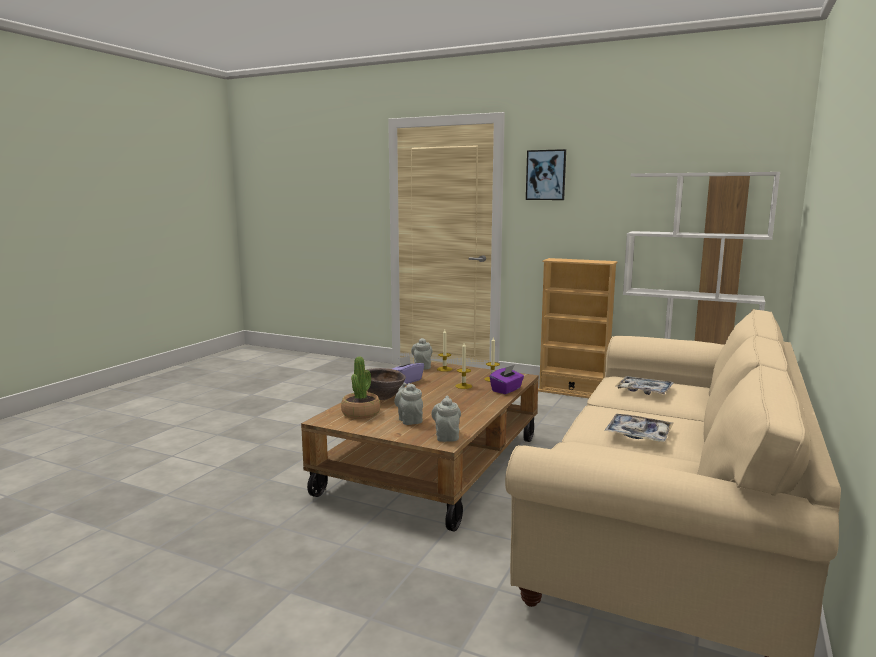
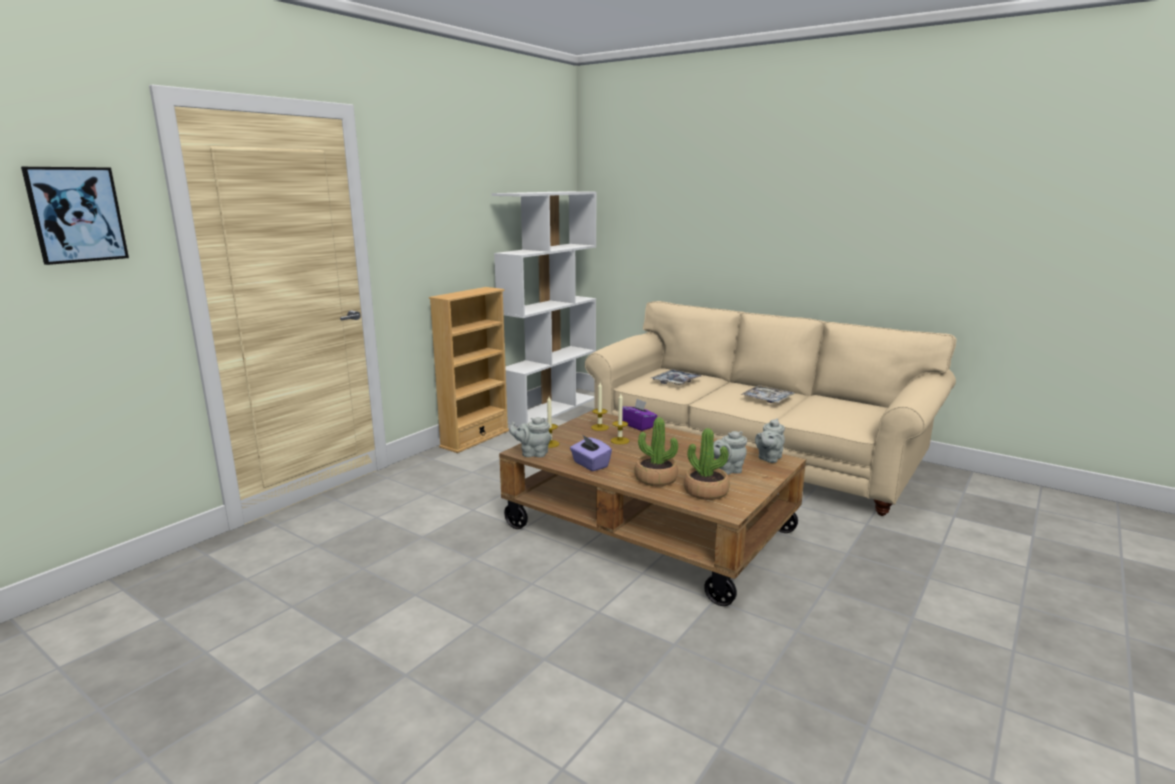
camera: 80 degrees left, 5 degrees up
brown bowl [367,368,406,400] -> potted plant [634,417,678,487]
grey teapot [431,396,461,442] -> grey teapot turned 60 degrees counterclockwise [755,418,785,463]
picture [526,149,566,200] -> picture moved to [21,167,129,265]

